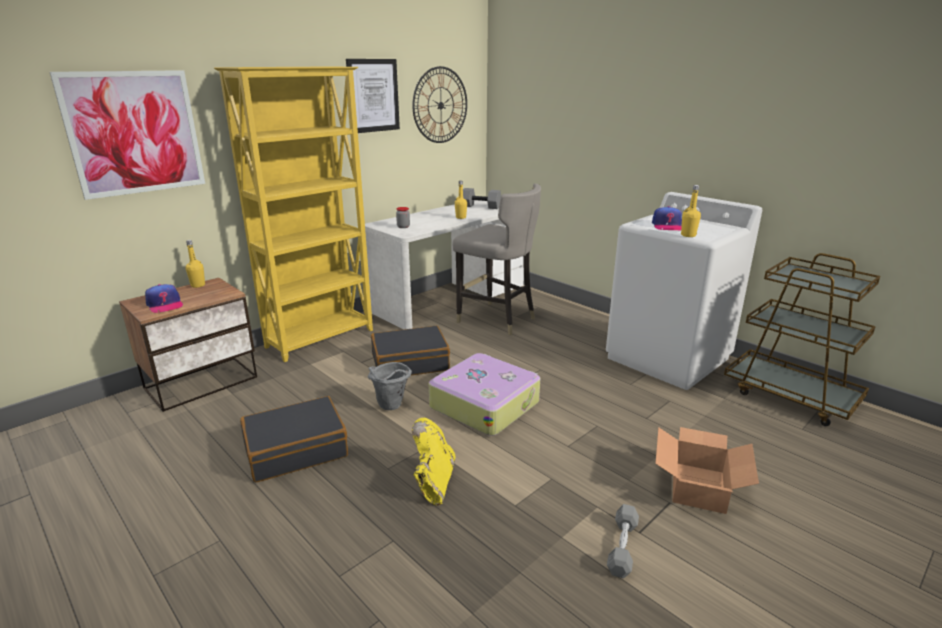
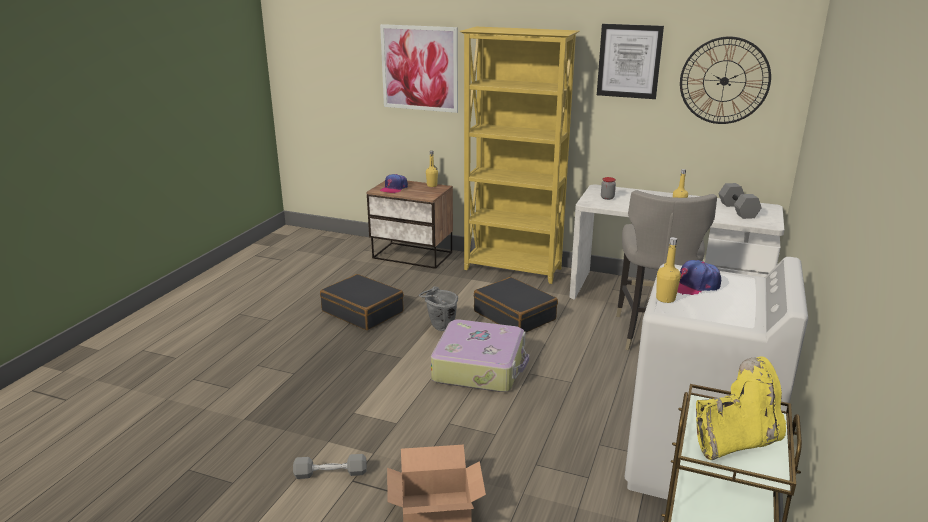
camera: 65 degrees right, 0 degrees up
yellow boot [412,418,455,506] -> yellow boot moved to [696,356,786,460]

